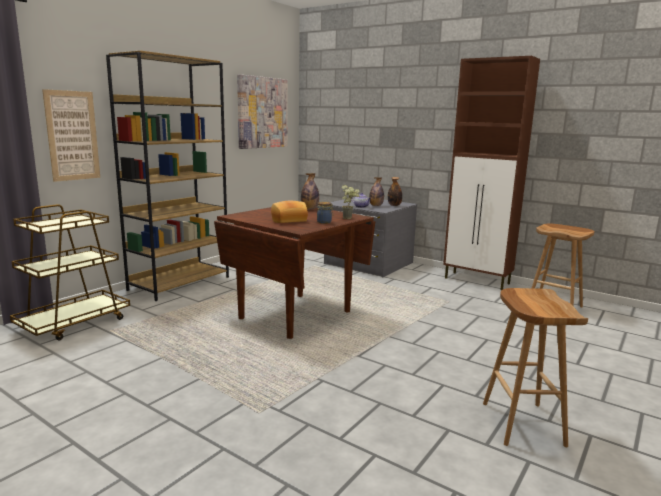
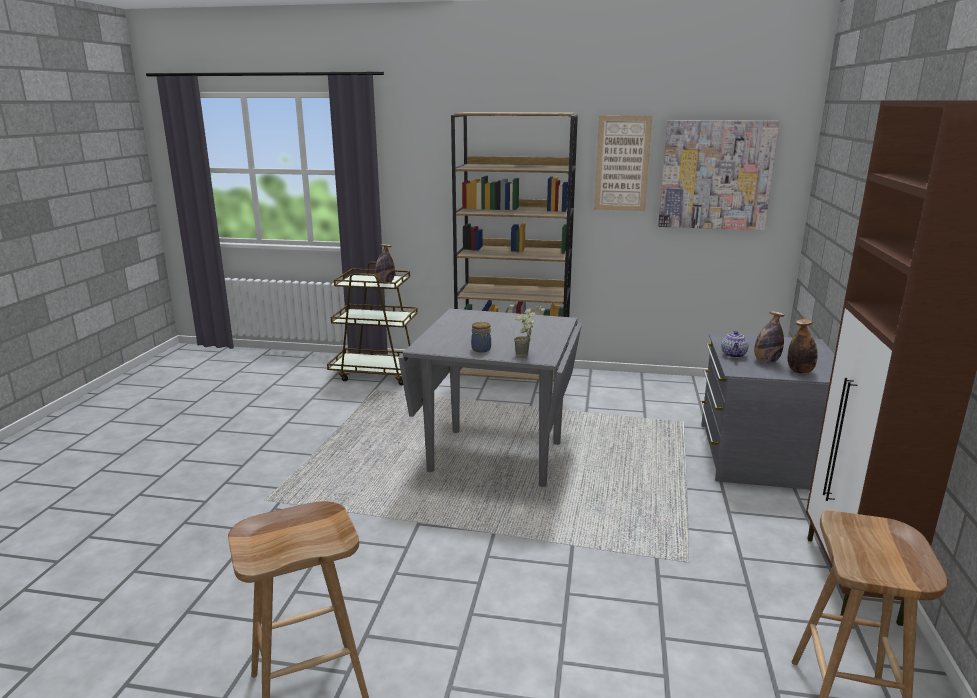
camera: 65 degrees right, 5 degrees up
picture [42,89,100,182] -> picture moved to [594,115,652,211]
brown dining table [214,207,375,339] -> grey dining table [398,309,582,487]
bread [271,201,308,223] -> none
bottle [301,173,319,209] -> bottle moved to [375,244,395,284]

